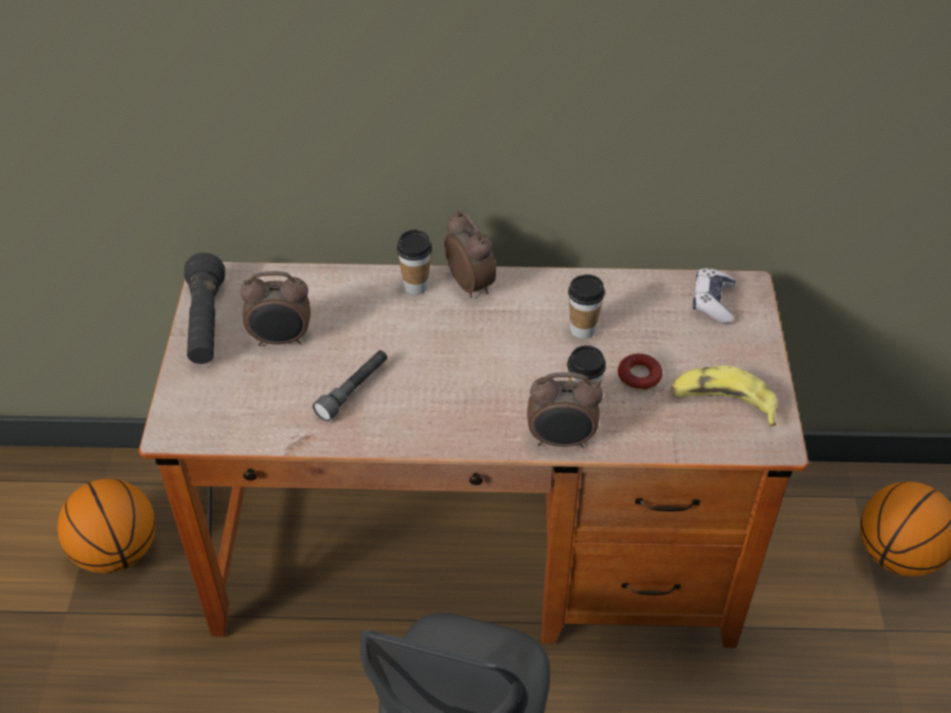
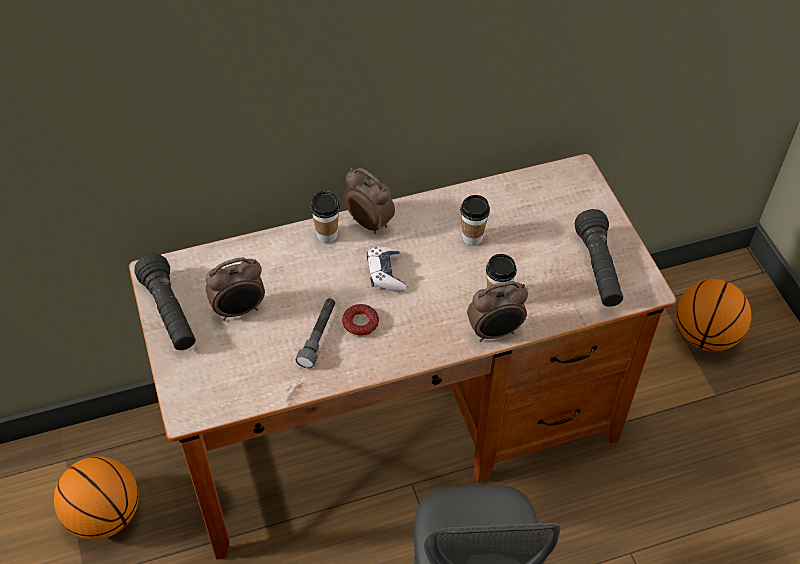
camera: 20 degrees left, 5 degrees up
donut [618,353,662,391] -> donut moved to [342,304,379,337]
banana [671,365,777,427] -> black flashlight [575,209,623,307]
game controller [693,268,736,323] -> game controller moved to [367,247,406,292]

